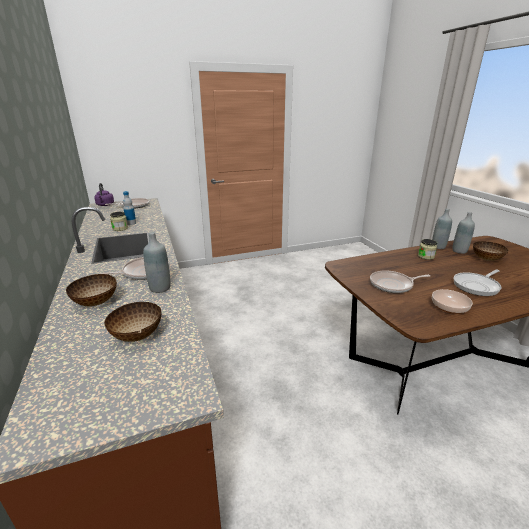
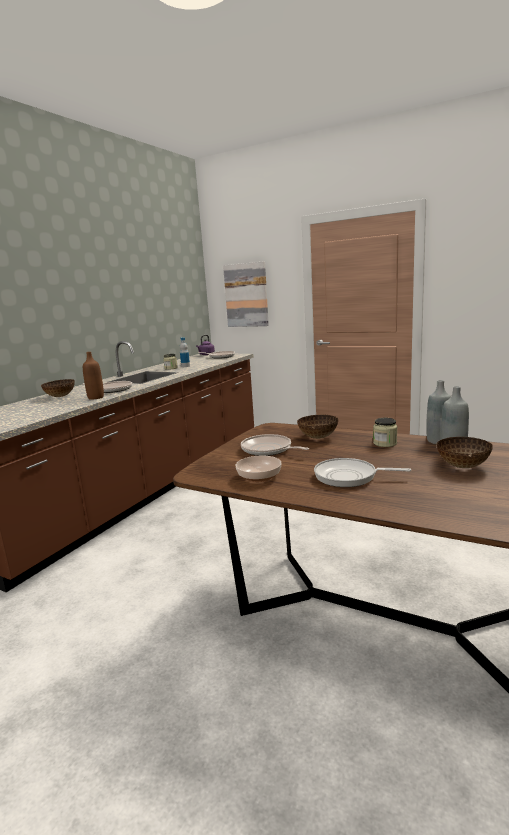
camera: 50 degrees right, 10 degrees down
bowl [104,302,161,342] -> bowl moved to [297,415,338,439]
grey bottle [143,232,171,293] -> brown bottle [83,352,104,400]
none -> picture [223,262,269,327]

